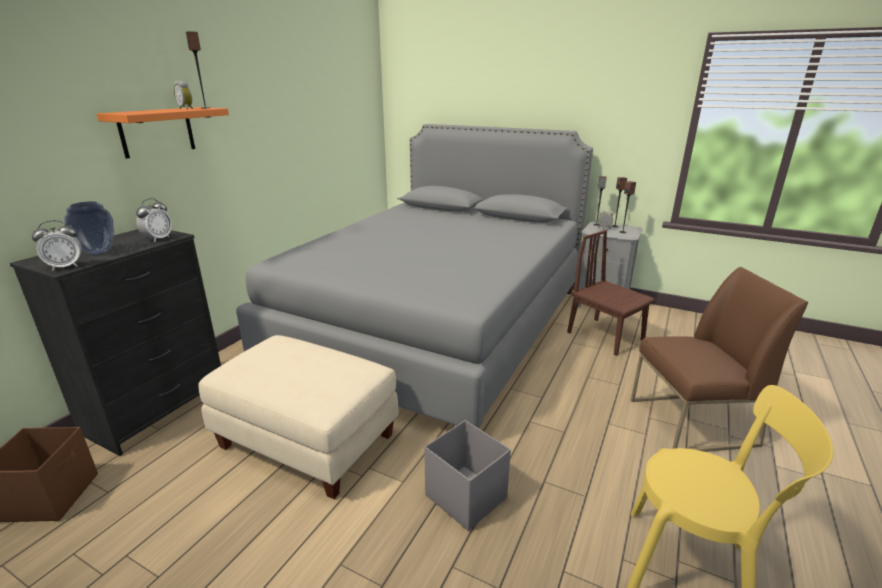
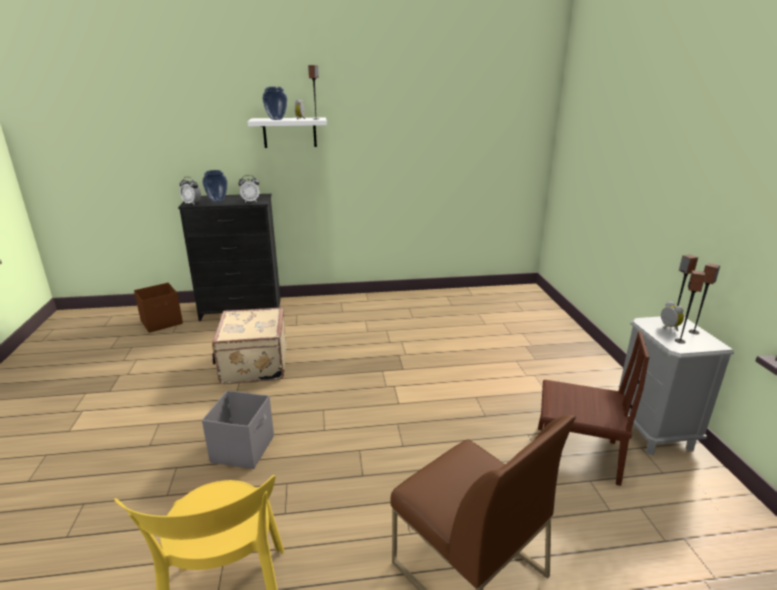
camera: 55 degrees right, 0 degrees up
orange shelf [97,107,229,159] -> white shelf [248,117,327,148]
beige ottoman [198,335,399,499] -> beige suitcase [212,307,287,384]
grey bed [236,124,593,428] -> none
brown chair [567,230,655,356] -> brown chair turned 90 degrees clockwise [538,331,650,486]
none -> vase [263,87,287,120]

